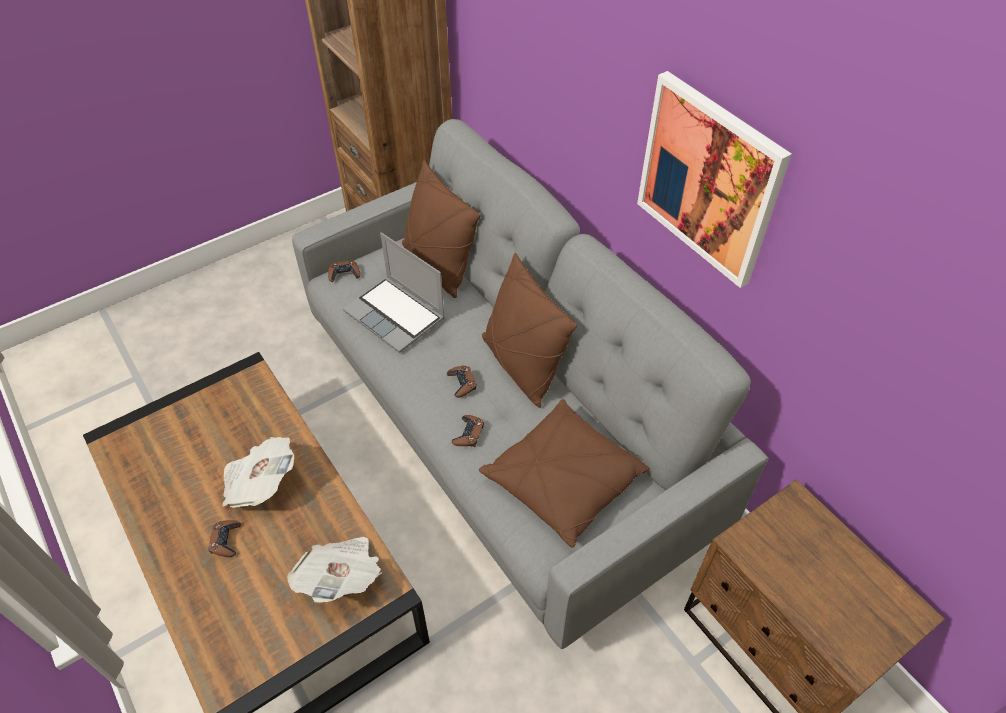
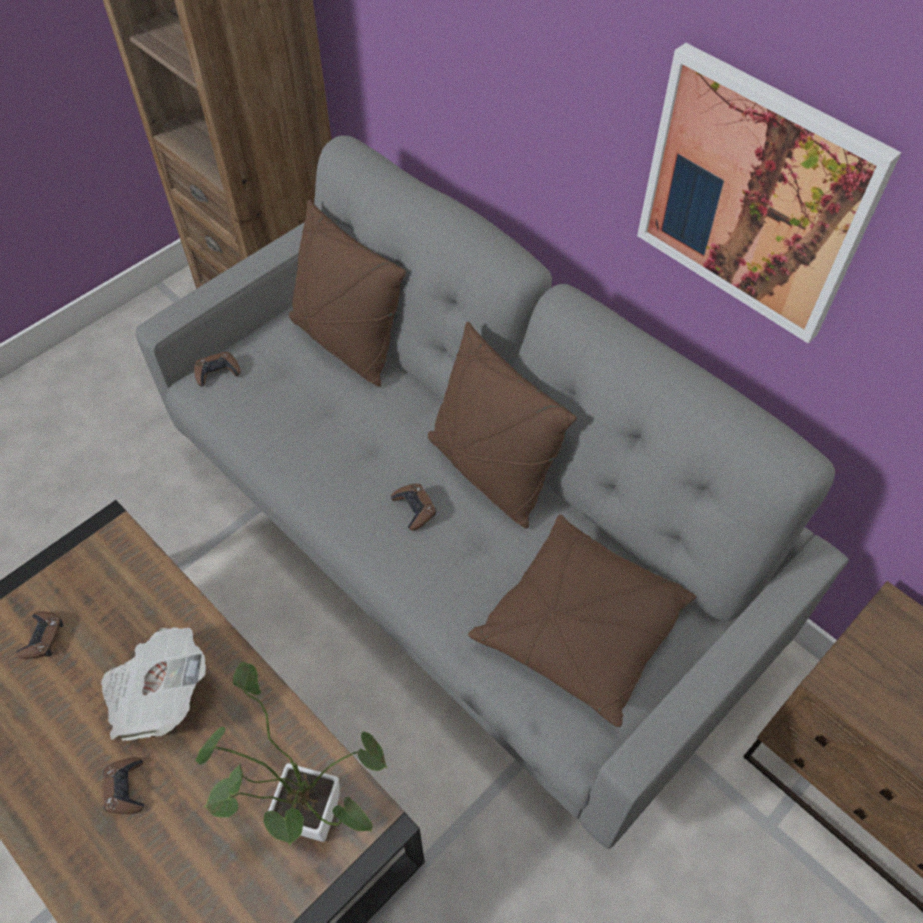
camera: 10 degrees left, 5 degrees up
newspaper [287,537,382,603] -> potted plant [196,662,388,845]
laptop [343,233,445,353] -> none
brown game controller [452,415,484,447] -> brown game controller moved to [16,611,63,659]

